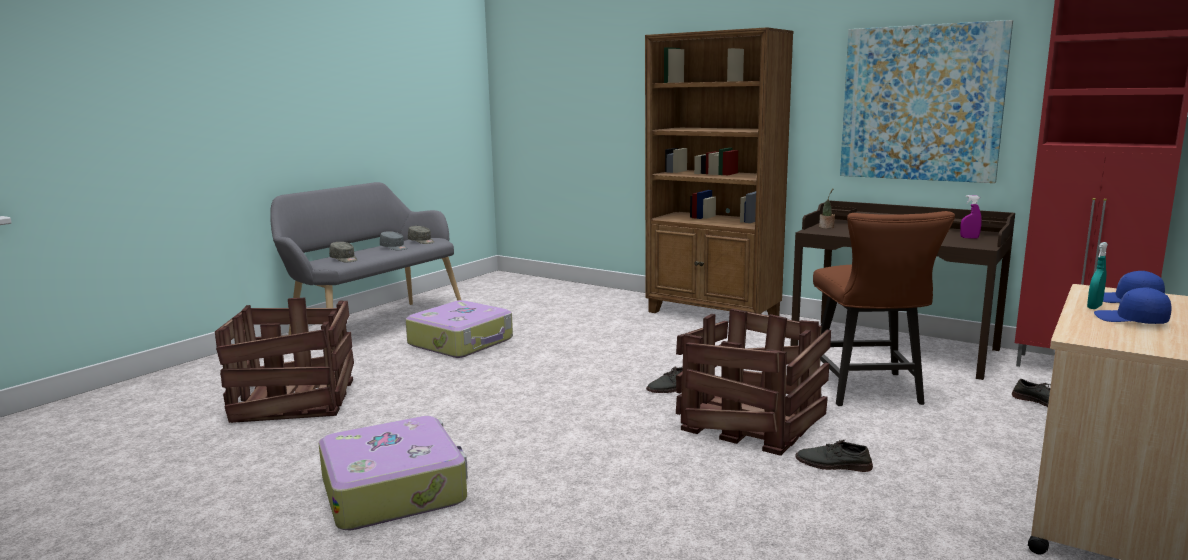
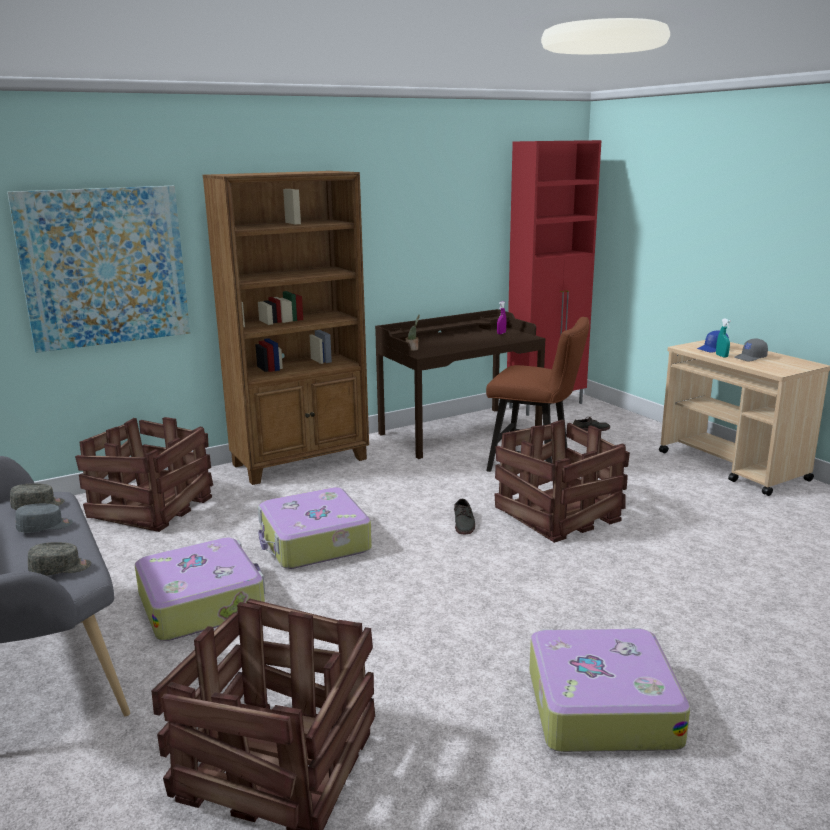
camera: 65 degrees left, 5 degrees up
grey shoe [795,440,873,472] -> none
picture [840,20,1013,183] -> picture moved to [7,186,190,353]
blue cap [1094,288,1172,324] -> grey cap [734,338,768,361]
none -> crate [75,417,213,532]
none -> suitcase [258,487,372,569]

